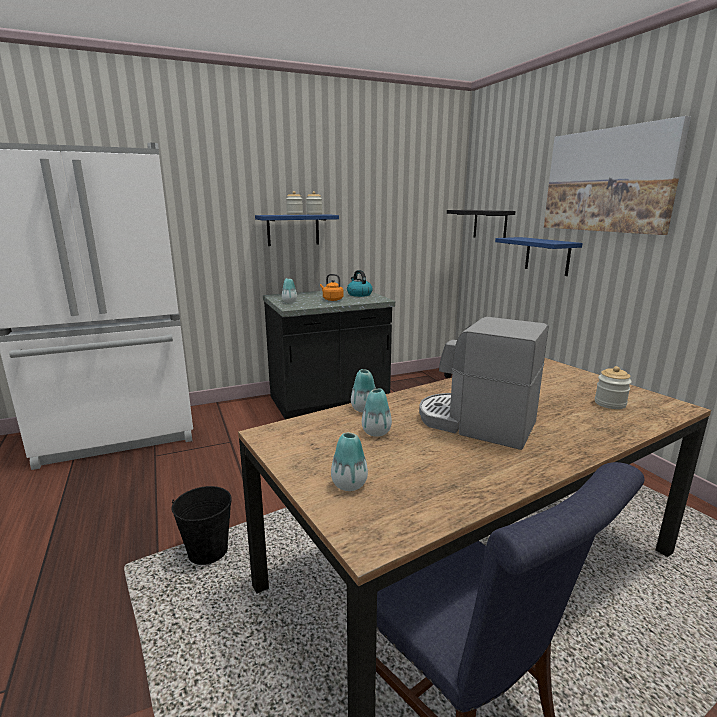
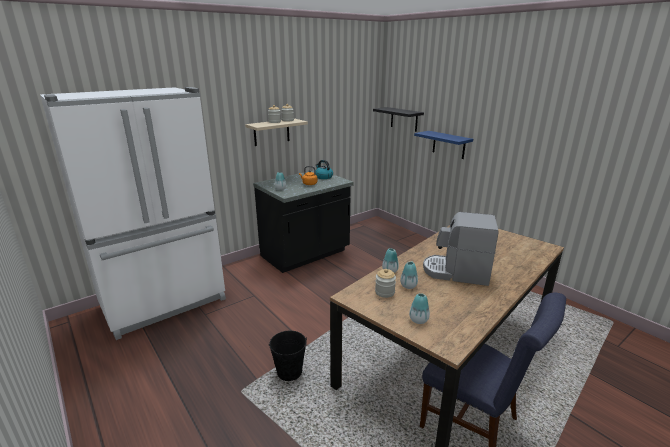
camera: 15 degrees left, 5 degrees up
blue shelf [255,214,339,246] -> beige shelf [245,119,308,146]
picture [544,116,691,235] -> none
jar [595,366,632,409] -> jar moved to [375,269,396,298]

